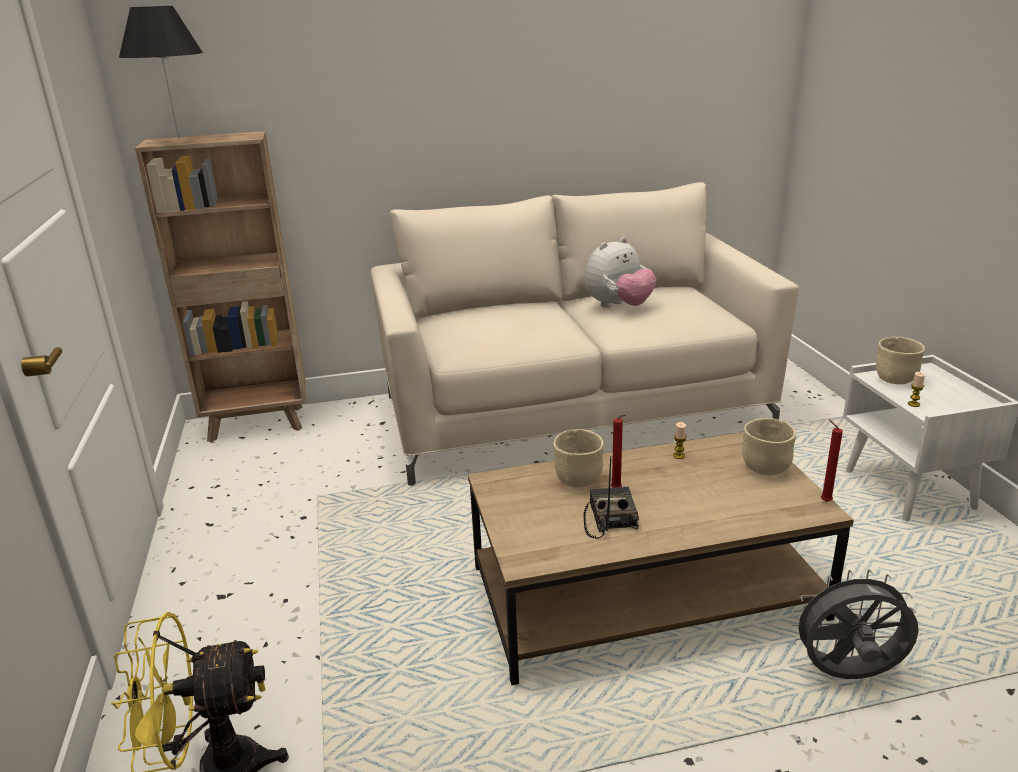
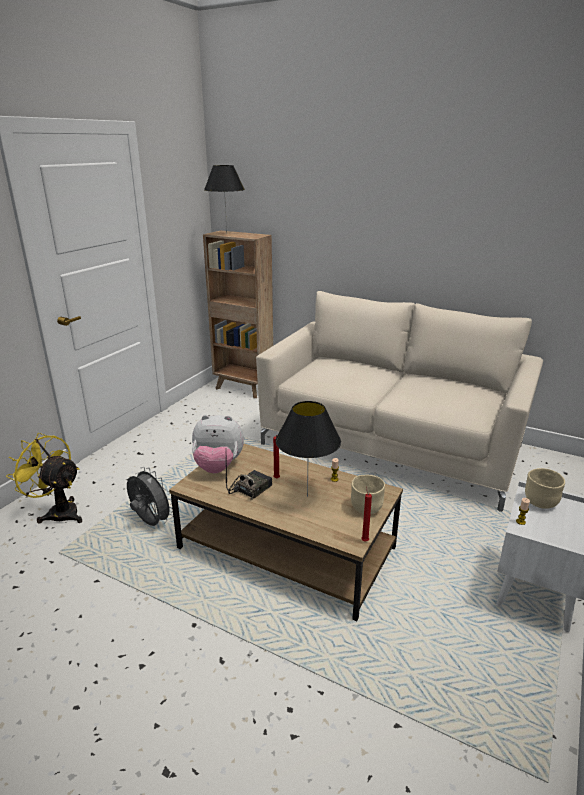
camera: 40 degrees right, 0 degrees up
beige bowl [553,429,604,488] -> none
plush toy [584,237,657,308] -> plush toy moved to [192,415,244,473]
grey fan [789,569,919,679] -> grey fan moved to [127,467,173,526]
none -> black table lamp [276,401,341,497]

